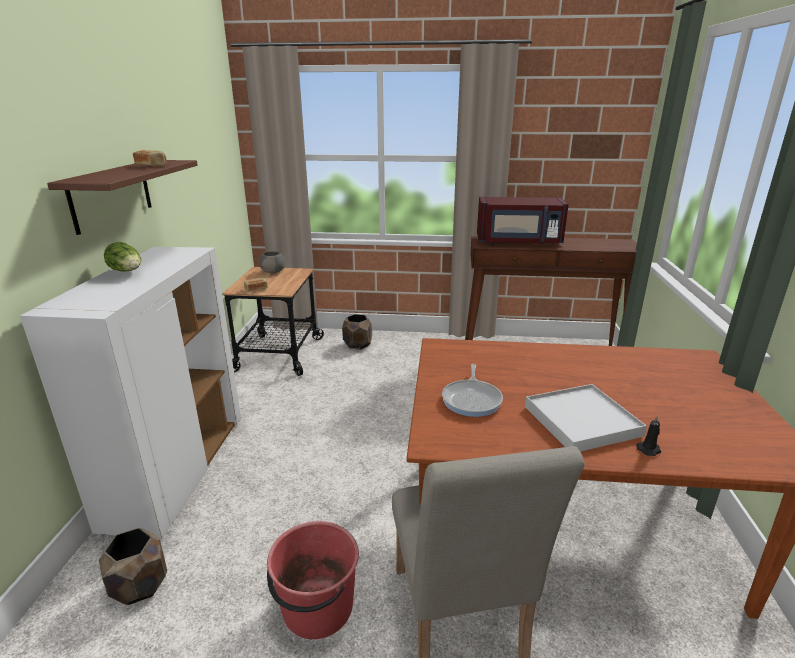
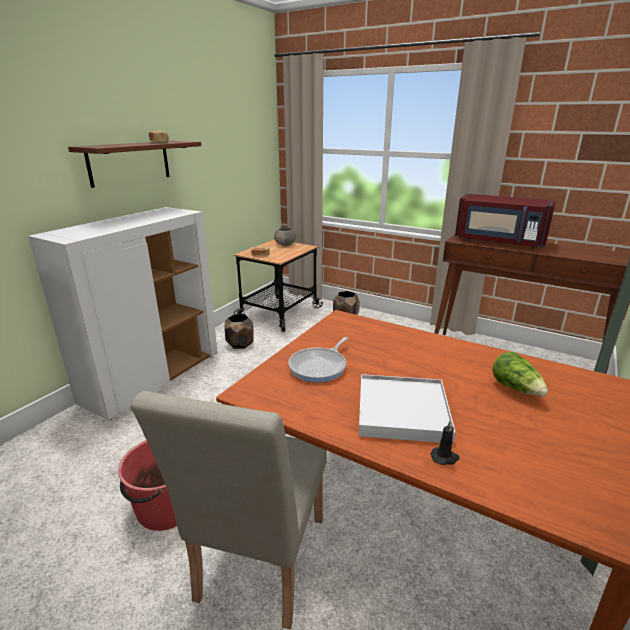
camera: 25 degrees right, 0 degrees up
brown planter [99,528,167,605] -> brown planter moved to [225,314,254,349]
lettuce [104,242,141,271] -> lettuce moved to [492,352,548,396]

